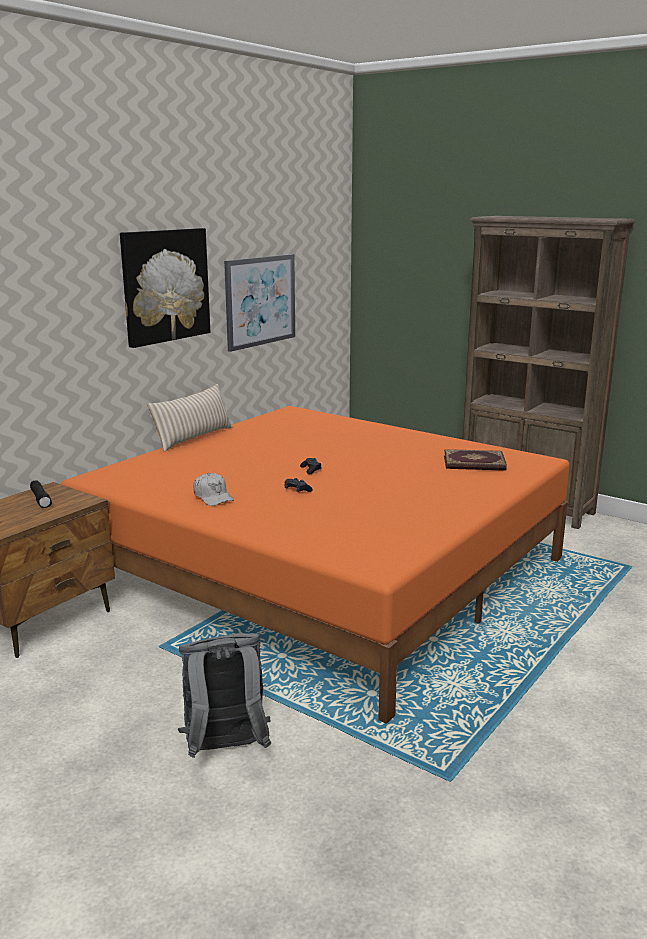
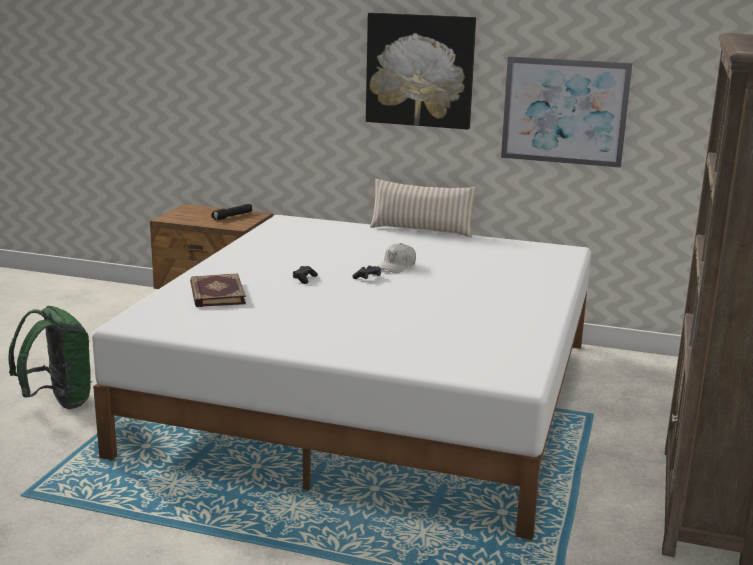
camera: 70 degrees right, 0 degrees up
orange bed [61,406,570,724] -> white bed [92,215,591,540]
grey backpack [178,633,271,758] -> green backpack [8,306,91,409]
white cap [193,473,234,506] -> white cap moved to [378,243,416,273]
book [444,449,507,471] -> book moved to [190,273,246,307]

